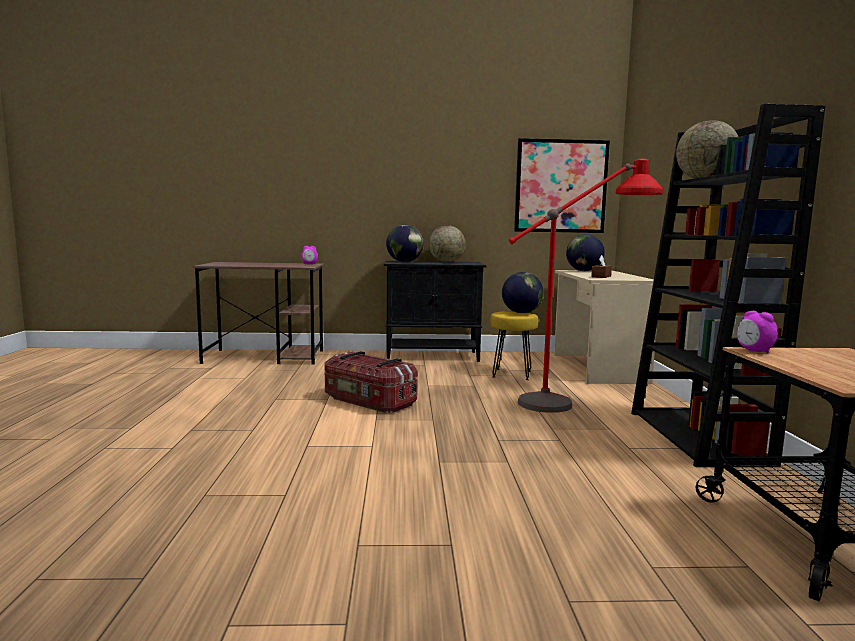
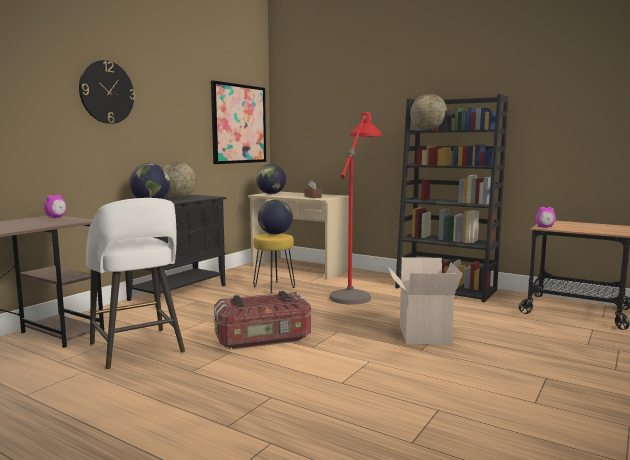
camera: 55 degrees left, 0 degrees up
none -> wall clock [79,60,135,124]
none -> white stool [86,198,185,370]
none -> cardboard box [387,257,463,345]

